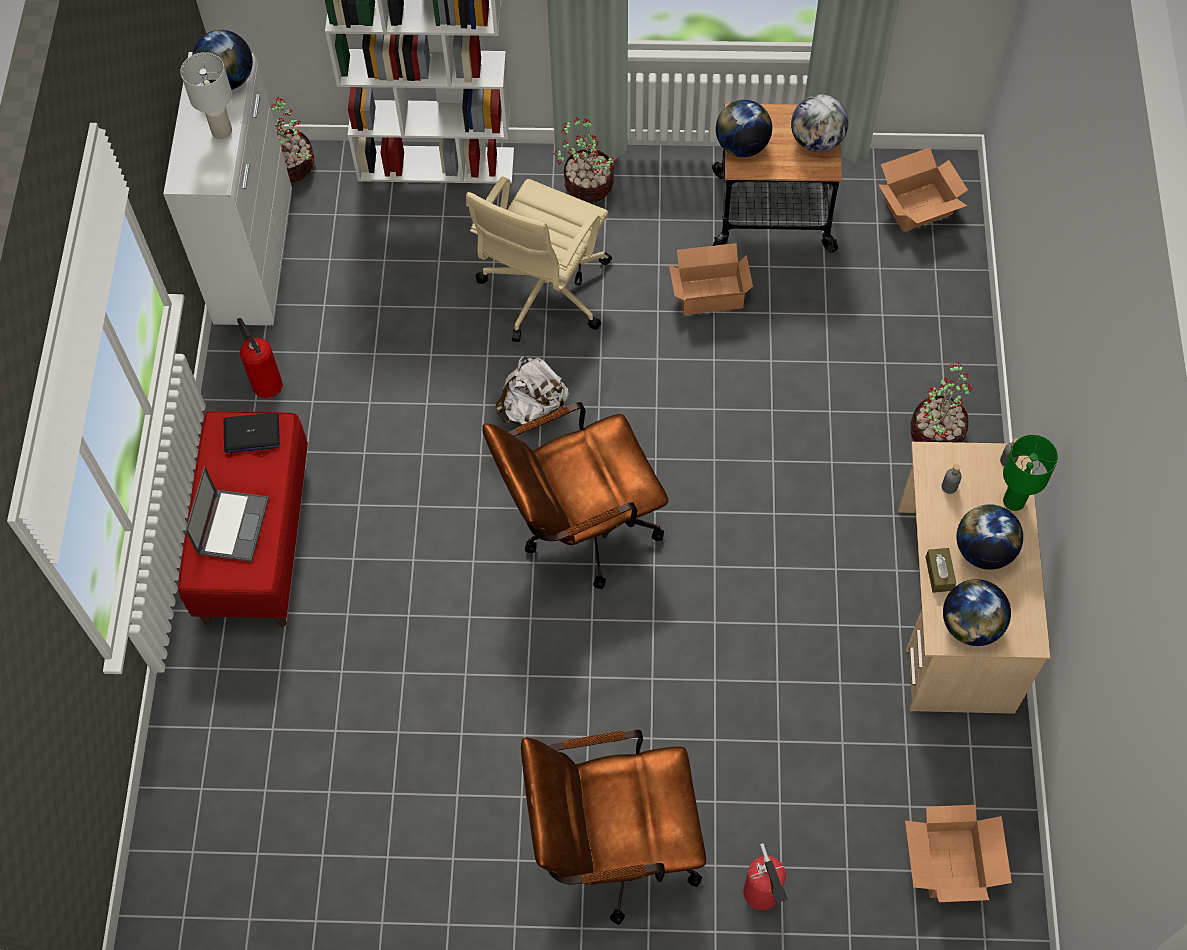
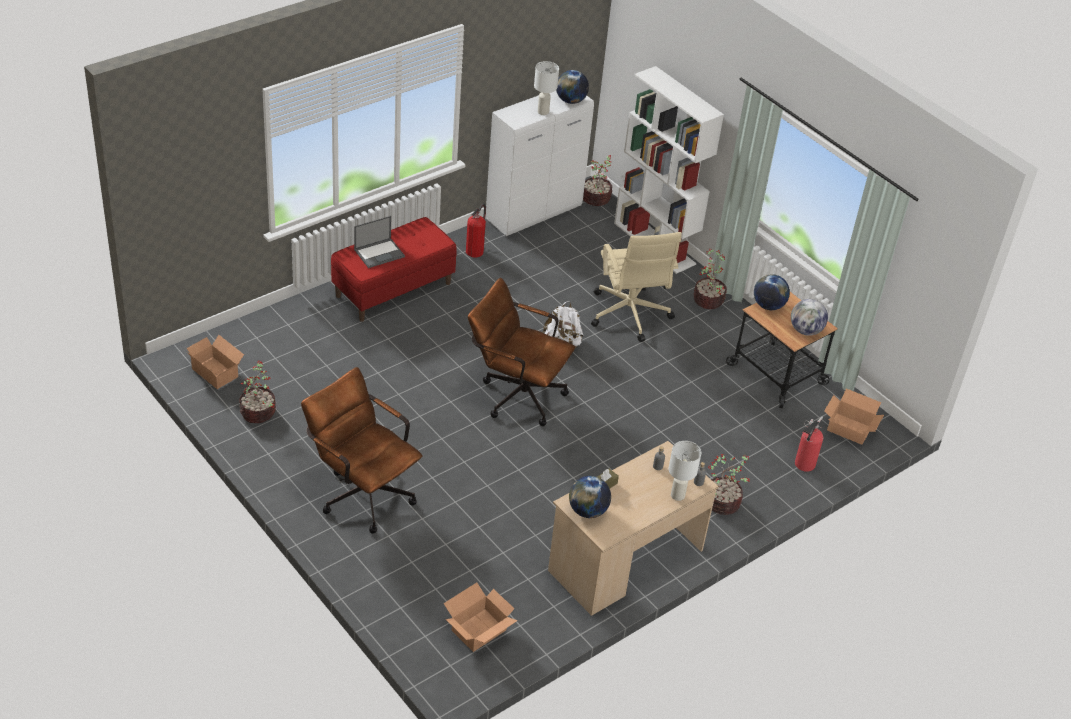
camera: 45 degrees right, 20 degrees down
laptop [224,413,280,453] -> none
beige office chair [466,176,612,342] -> beige office chair turned 90 degrees counterclockwise [591,232,682,342]
cardboard box [669,243,753,315] -> cardboard box moved to [186,335,244,389]
fire extinguisher [744,843,788,910] -> fire extinguisher moved to [795,417,823,472]
globe [957,504,1023,570] -> none
green table lamp [1003,435,1058,511] -> white table lamp [668,441,701,501]
none -> potted plant [239,361,276,423]

